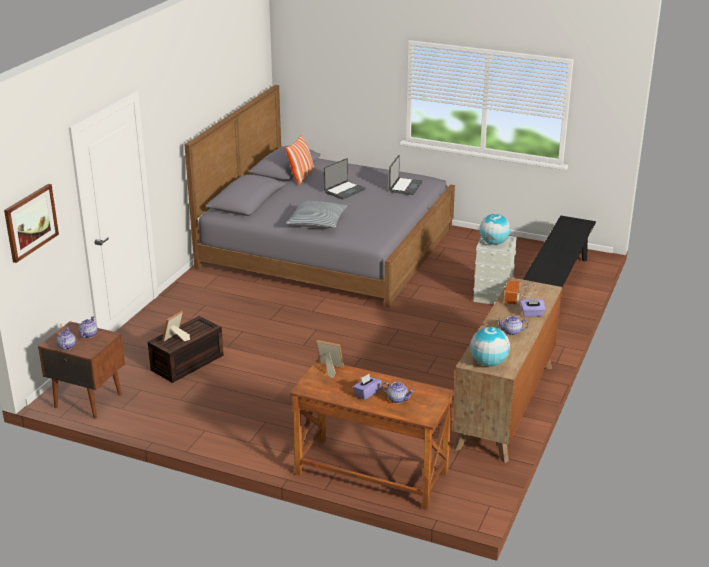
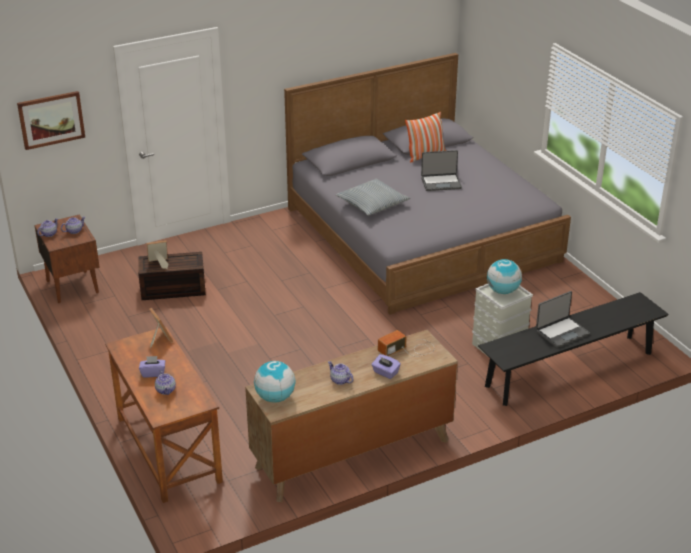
camera: 40 degrees right, 5 degrees up
laptop [389,155,423,195] -> laptop moved to [536,291,590,348]

